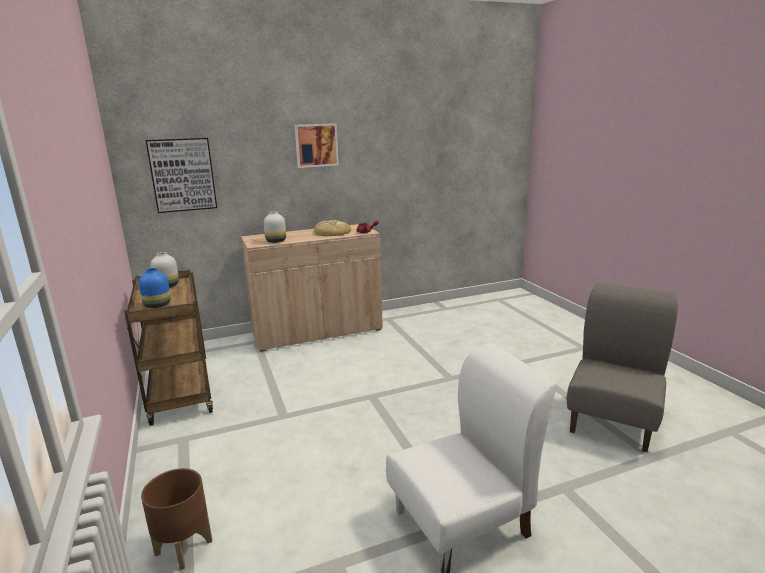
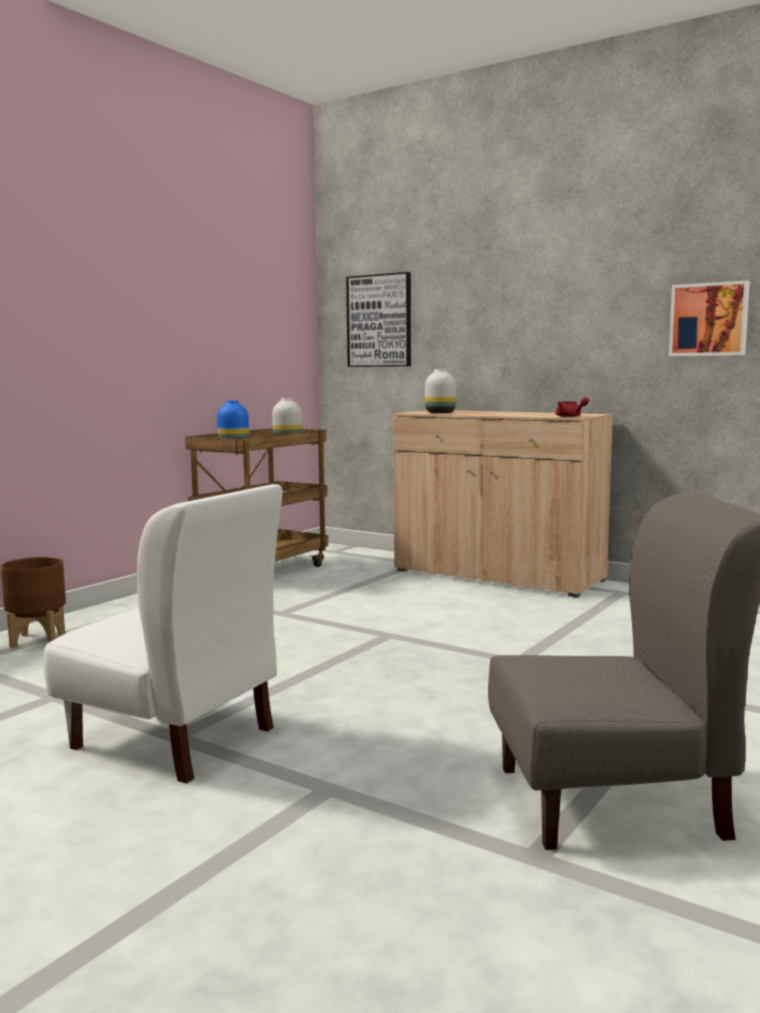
camera: 55 degrees right, 10 degrees down
picture [294,123,339,168] -> picture moved to [669,280,750,356]
bread [314,220,351,236] -> none

